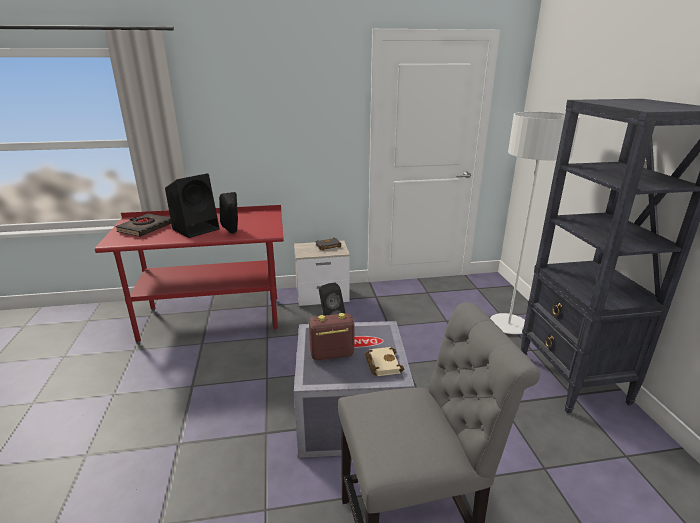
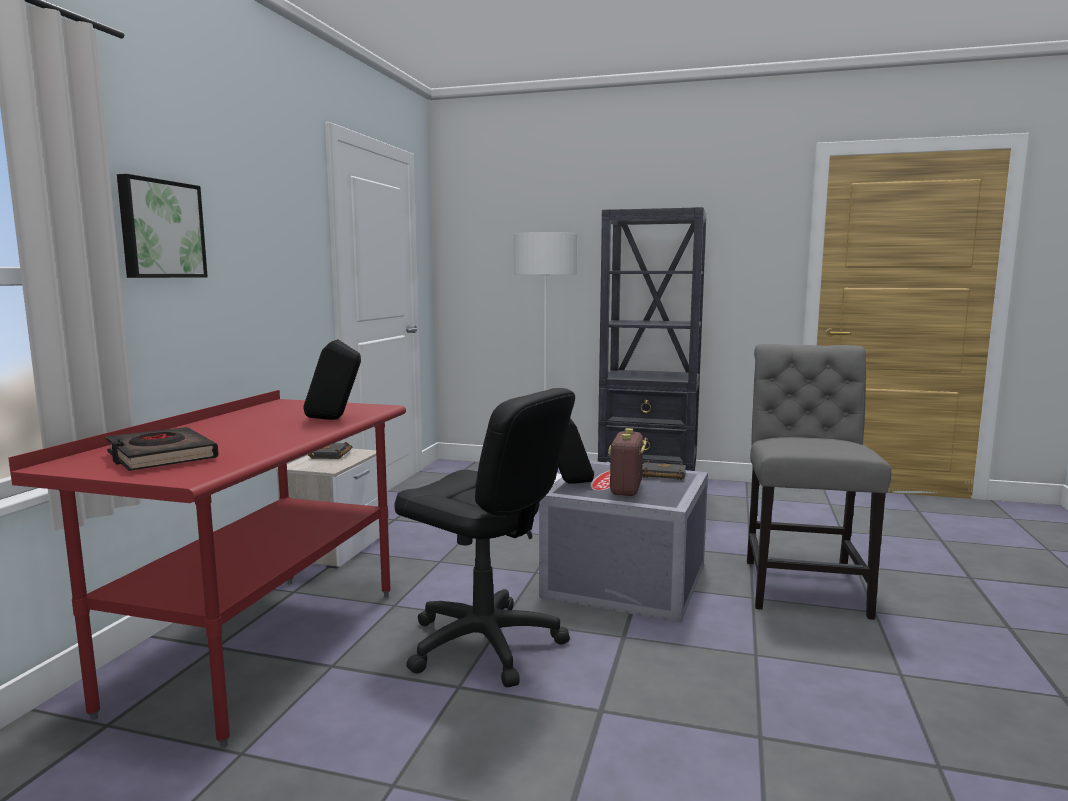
camera: 65 degrees left, 15 degrees down
black speaker [165,173,220,238] -> none
beige book [365,347,404,376] -> black book [642,461,686,480]
none -> picture [117,174,208,278]
none -> black office chair [394,388,575,687]

